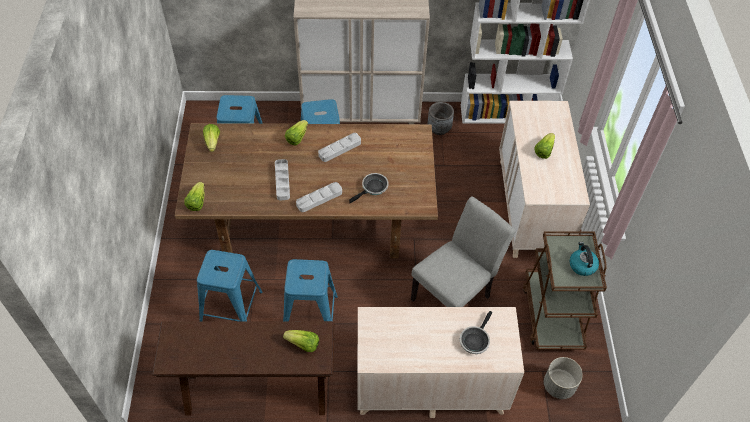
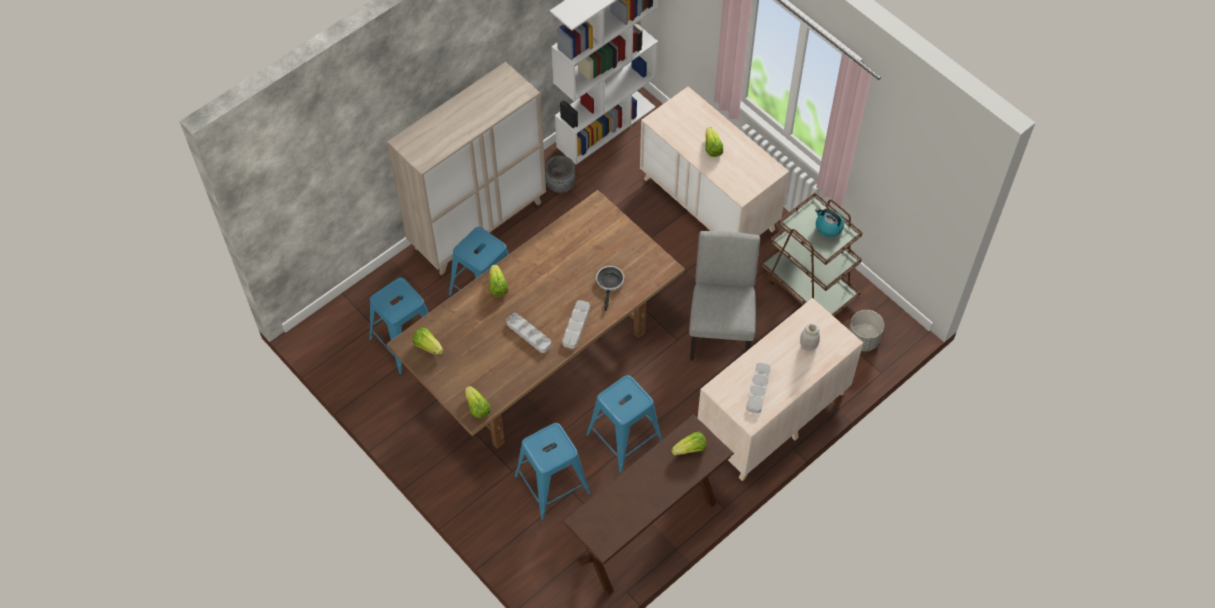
camera: 40 degrees left, 5 degrees up
grey tray [318,133,361,162] -> grey tray moved to [746,363,771,414]
frying pan [460,311,492,354] -> white jar [800,324,820,351]

